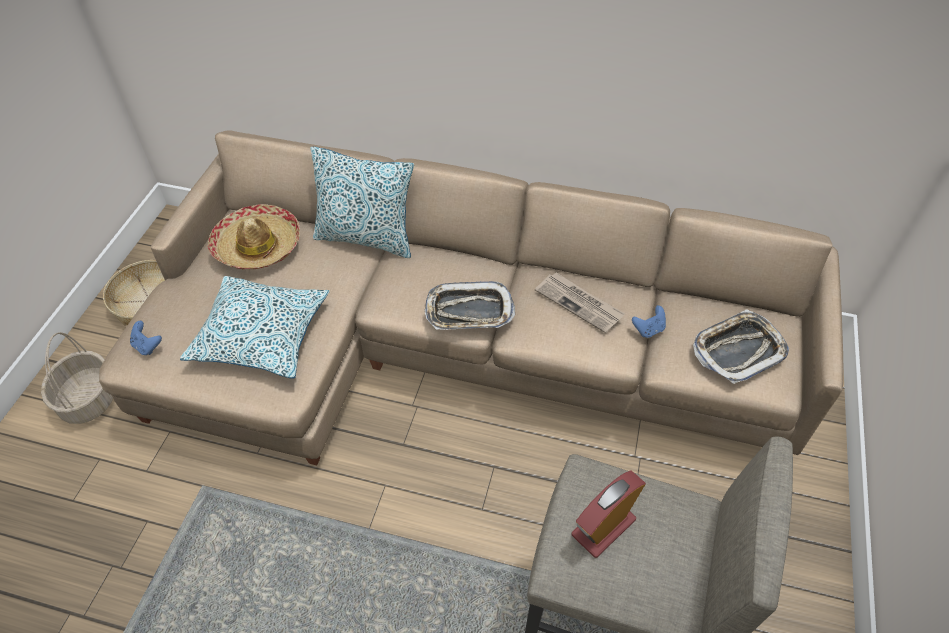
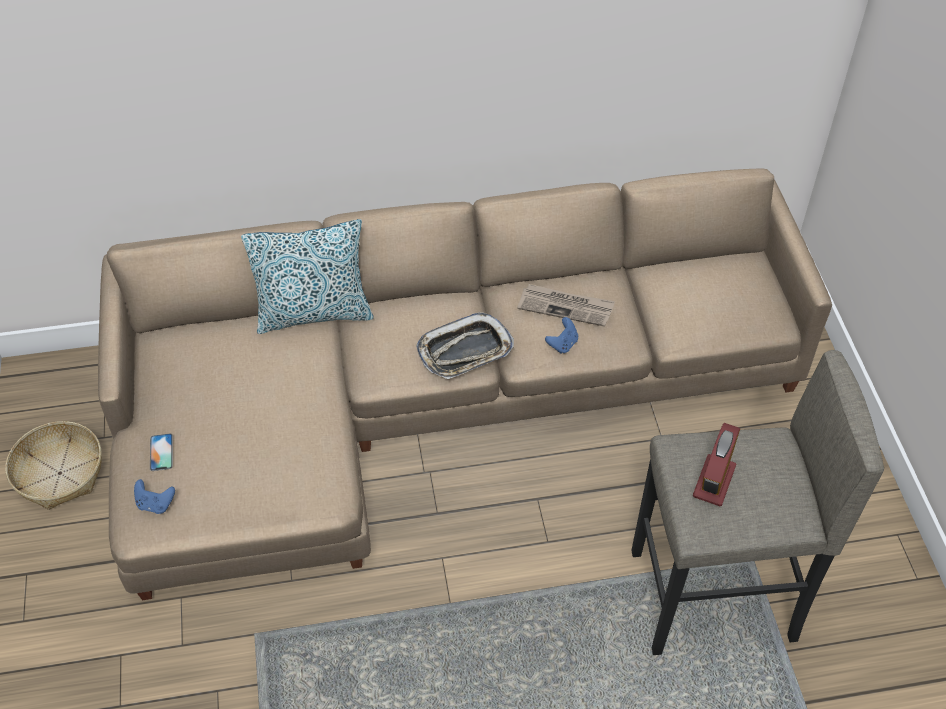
camera: 25 degrees left, 0 degrees up
basket [41,332,113,424] -> none
pillow [180,276,330,379] -> none
hat [207,204,300,270] -> none
blue game controller [632,305,666,338] -> blue game controller moved to [545,317,578,354]
tray [693,309,789,384] -> none
none -> phone [150,434,173,471]

